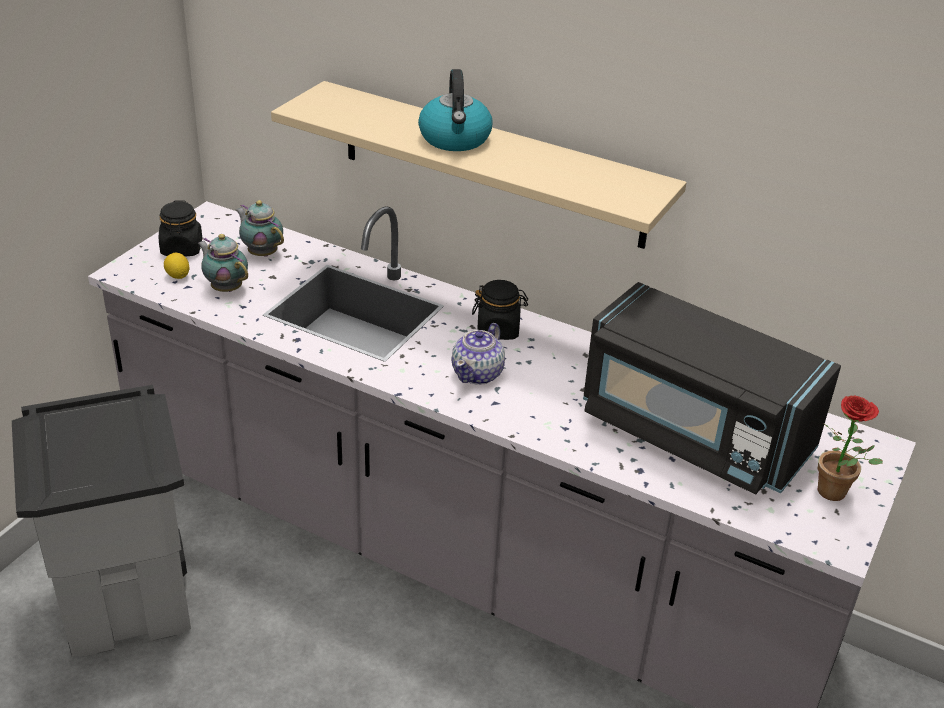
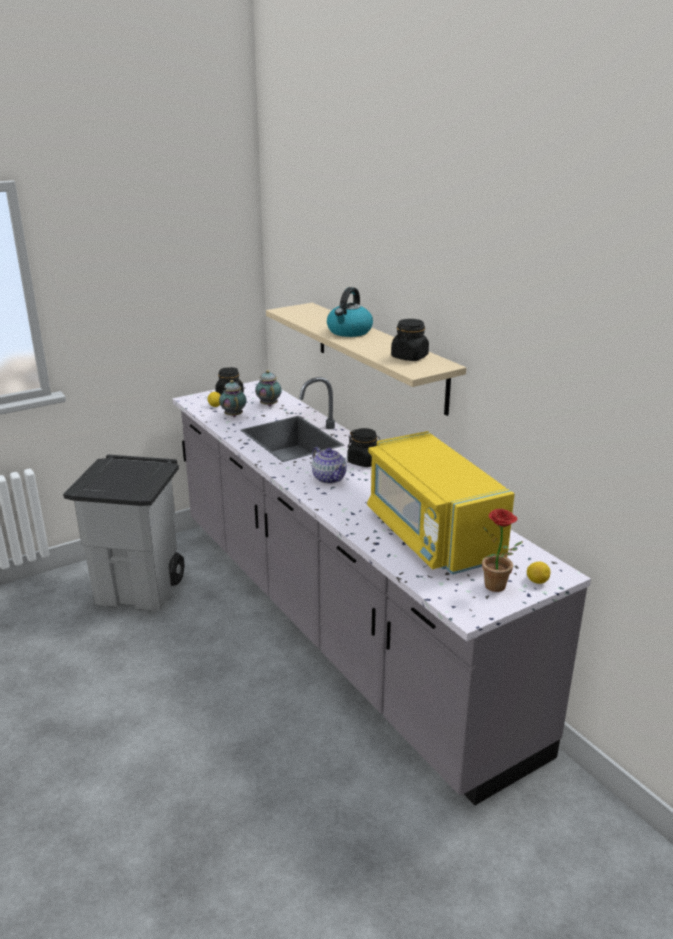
camera: 30 degrees right, 10 degrees down
teapot [452,323,505,385] -> teapot turned 90 degrees counterclockwise [312,447,347,484]
black microwave [583,282,841,495] -> yellow microwave [367,431,515,575]
none -> black jar [391,319,429,361]
none -> lemon [527,562,551,584]

